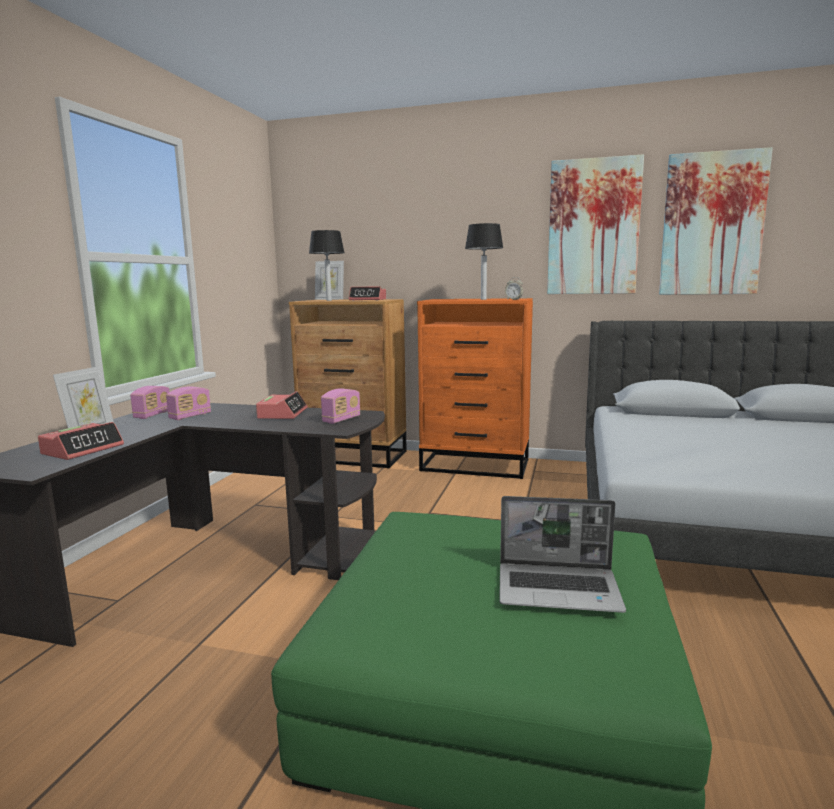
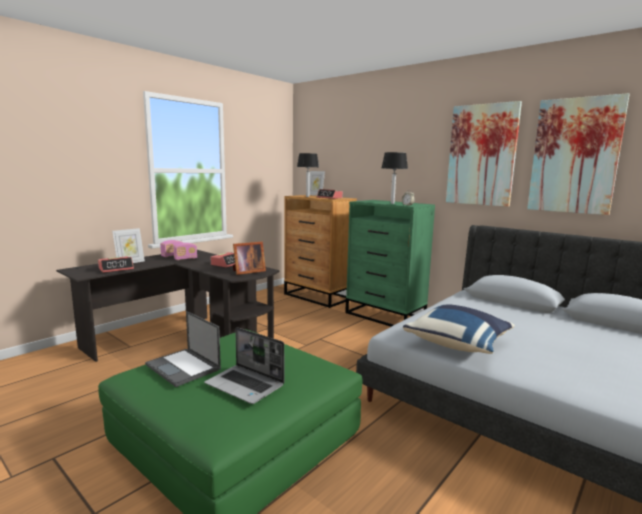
camera: 25 degrees right, 0 degrees up
radio [321,388,360,424] -> picture frame [233,242,266,275]
orange dresser [417,298,533,479] -> green dresser [345,200,435,327]
none -> laptop [145,311,221,387]
none -> blue pillow [403,304,515,354]

